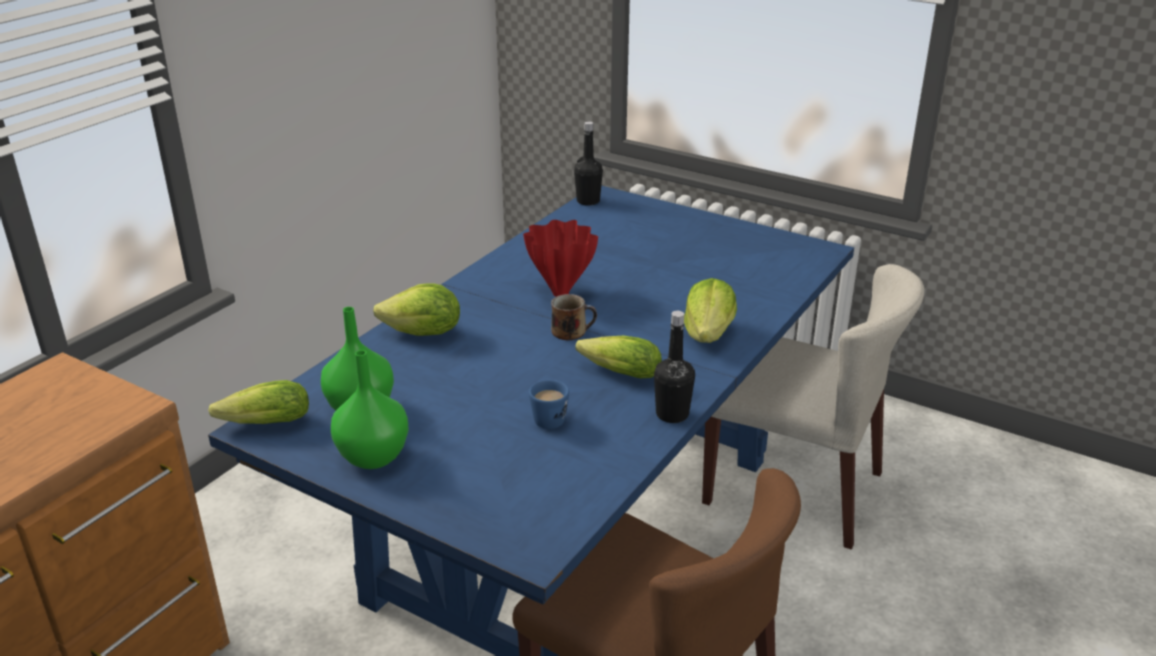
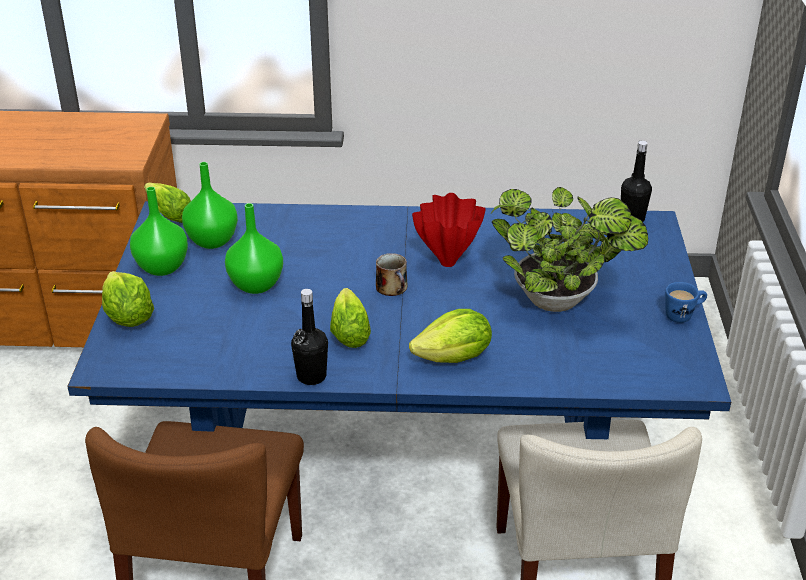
camera: 60 degrees right, 5 degrees up
lettuce [373,283,460,336] -> lettuce moved to [102,271,154,327]
blue mug [529,380,569,429] -> blue mug moved to [665,282,707,323]
none -> green vase [225,203,283,294]
none -> potted plant [491,187,648,312]

